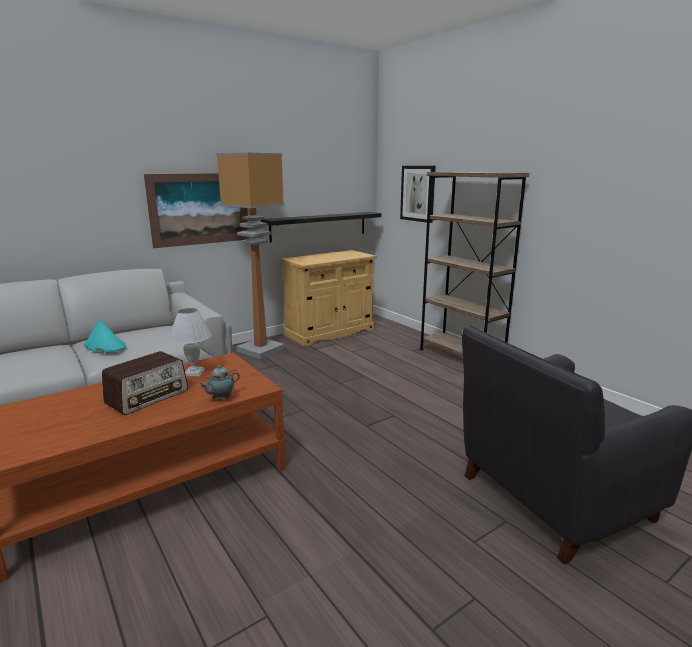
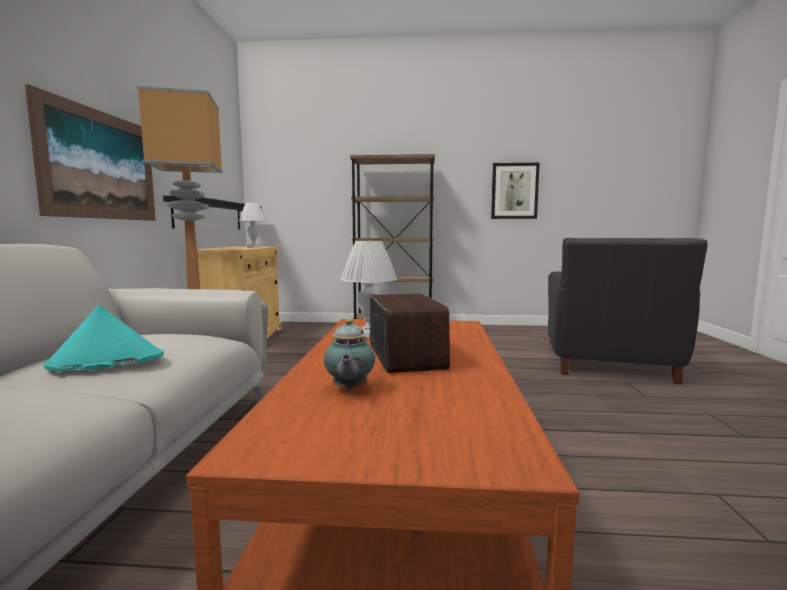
camera: 50 degrees left, 10 degrees down
teapot [199,365,240,400] -> teapot moved to [324,319,375,391]
picture [400,166,436,223] -> picture moved to [491,163,540,219]
none -> white table lamp [239,203,266,247]

